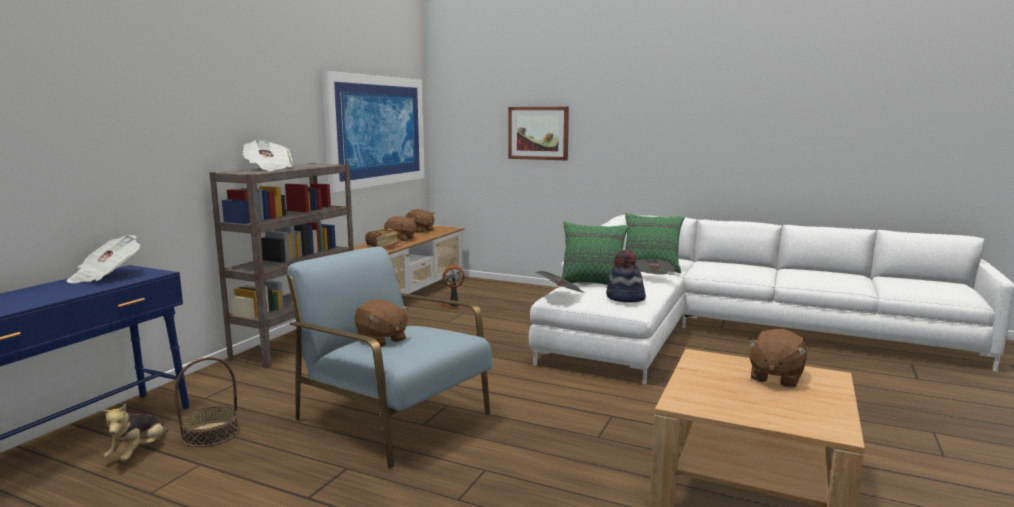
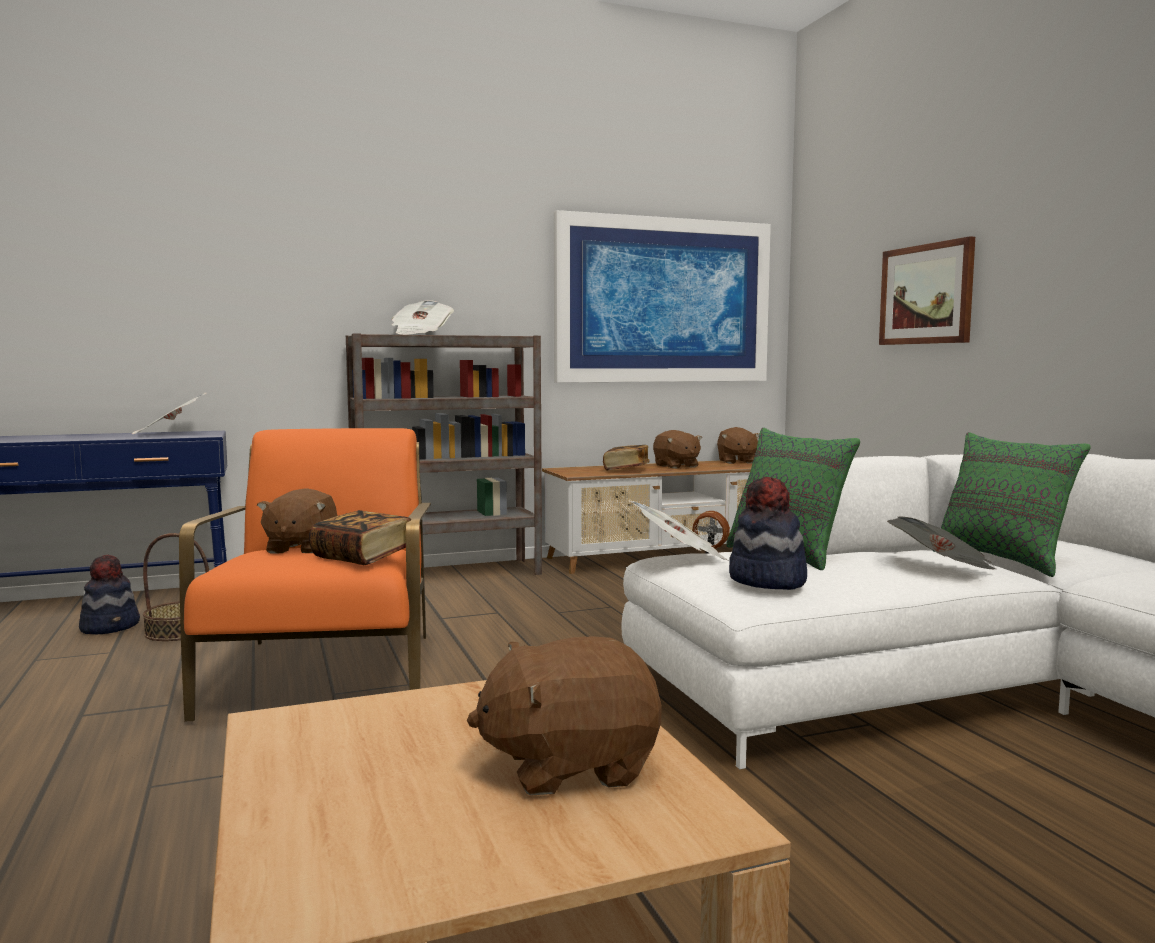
camera: 45 degrees right, 5 degrees down
plush toy [101,404,168,461] -> hat [79,554,140,634]
blue armchair [287,247,493,469] -> orange armchair [179,428,431,721]
none -> book [309,510,411,565]

